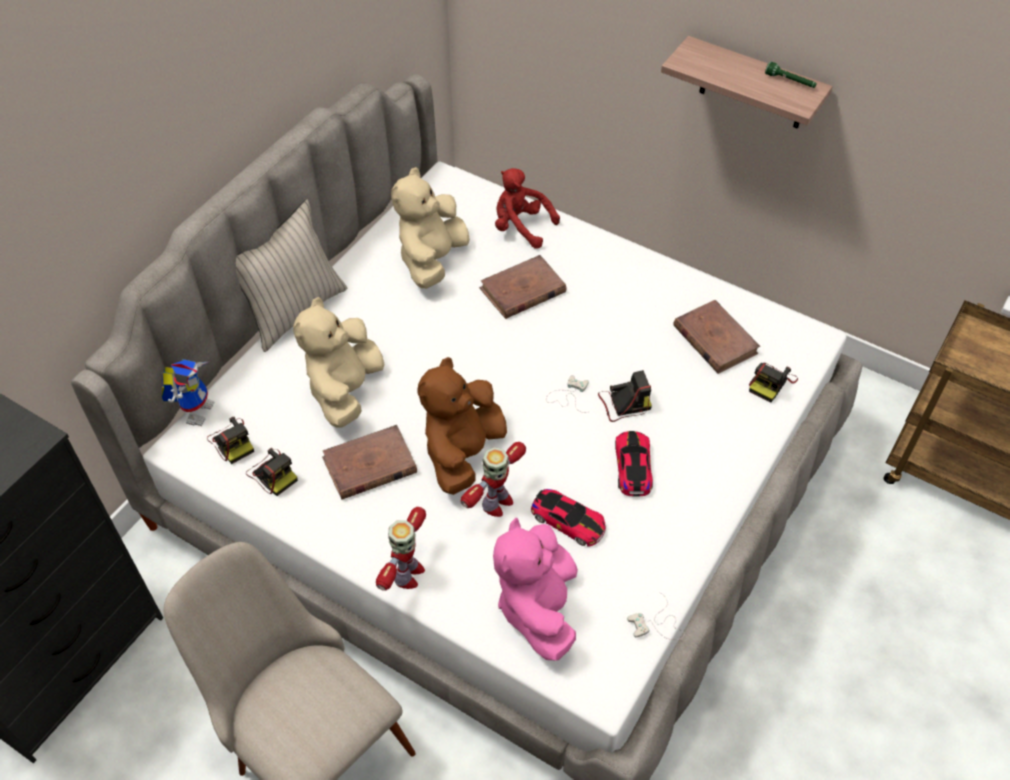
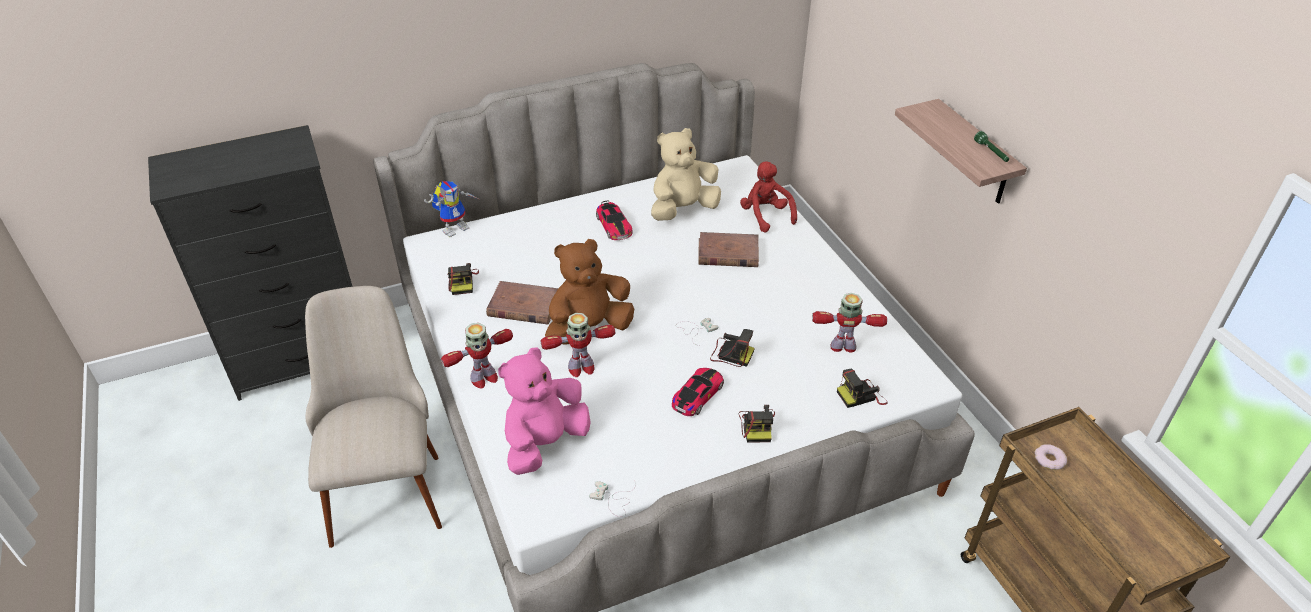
camera: 35 degrees right, 10 degrees down
camera [207,416,254,464] -> camera moved to [739,405,775,443]
beige pillow [236,199,347,352] -> none
beige plush toy [293,297,385,428] -> none
toy car [531,489,606,546] -> toy car moved to [596,201,632,240]
brown book [673,300,760,374] -> toy robot [812,293,887,353]
none -> donut [1035,444,1067,470]

